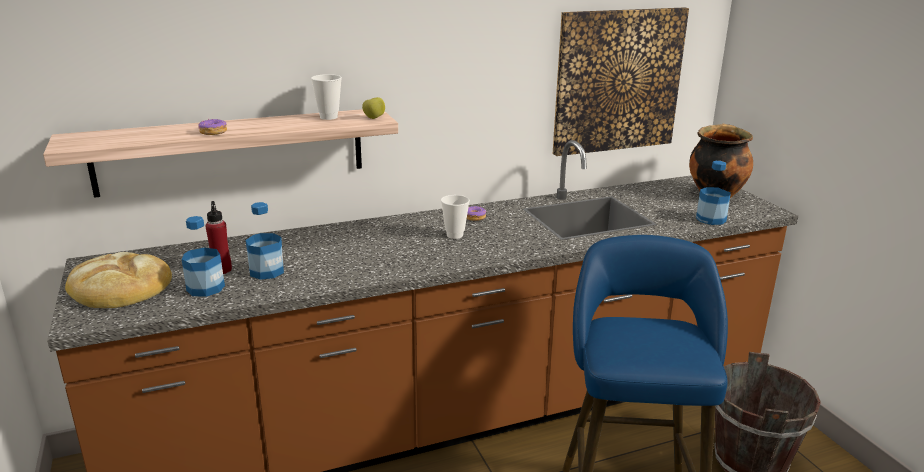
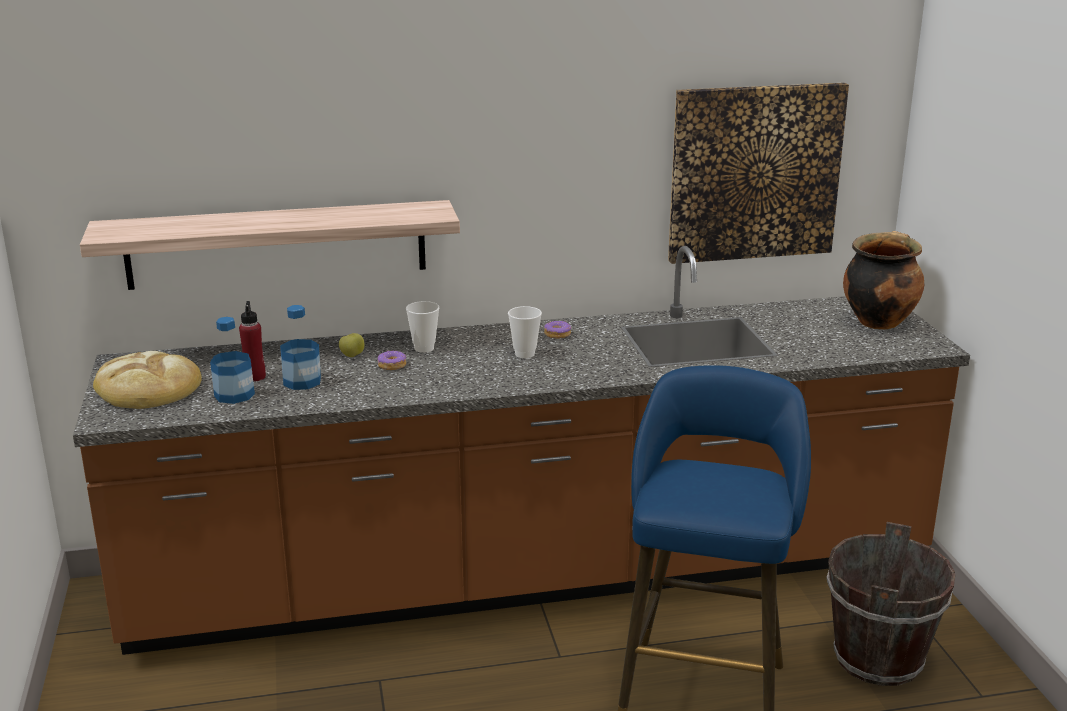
camera: 10 degrees right, 0 degrees up
donut [198,119,227,135] -> donut moved to [378,350,406,370]
cup [311,74,342,120] -> cup moved to [406,301,439,353]
apple [362,97,385,119] -> apple moved to [339,333,364,357]
bottle [696,161,731,225] -> none

